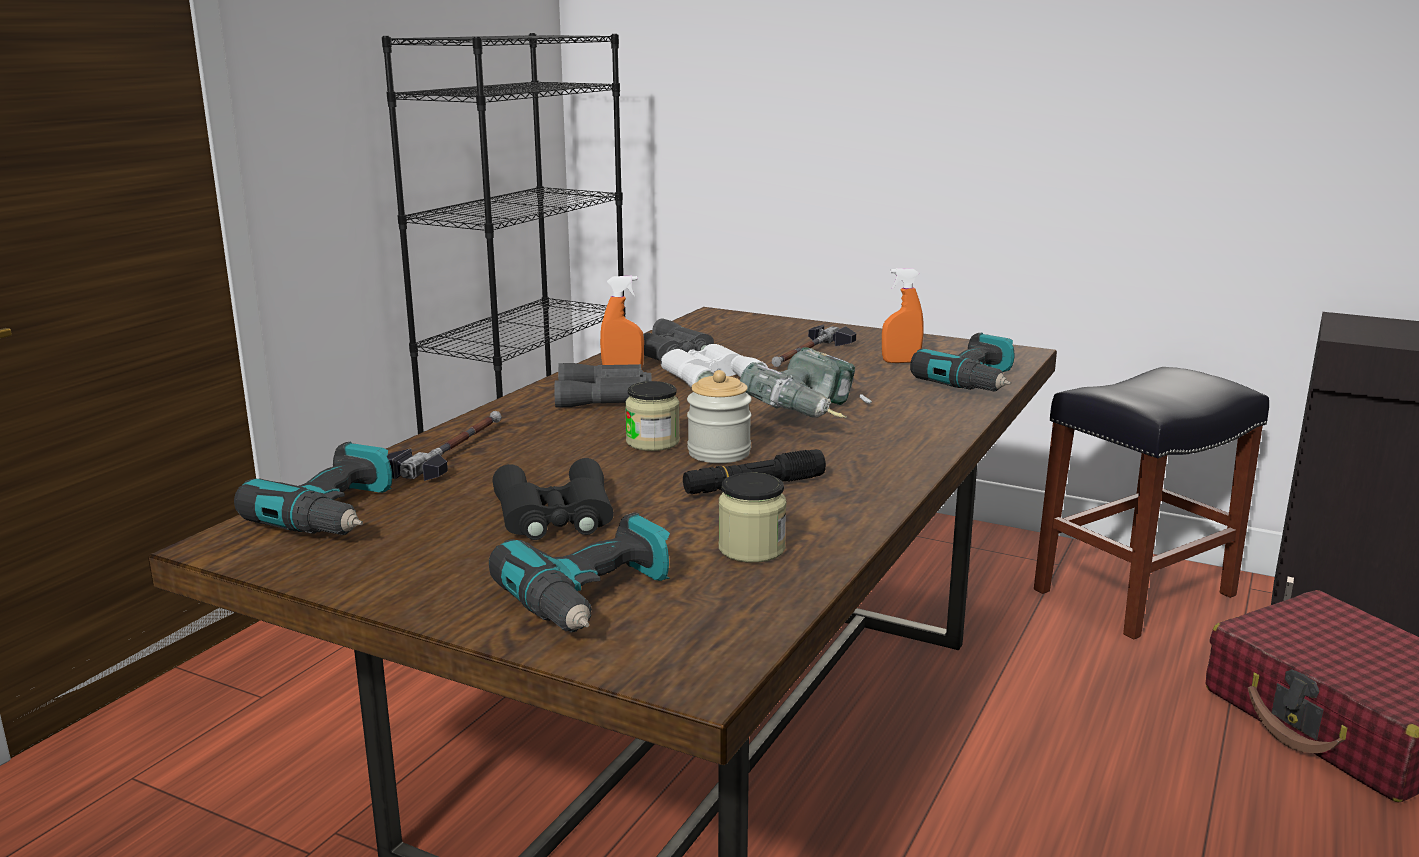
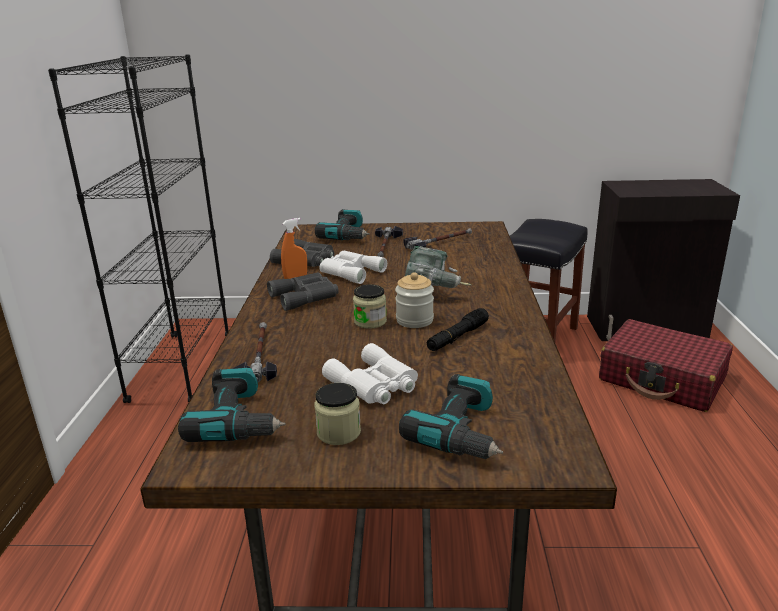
camera: 25 degrees left, 5 degrees up
black binoculars [493,458,614,540] -> white binoculars [322,343,418,404]
jar [719,473,787,563] -> jar moved to [314,383,361,445]
orange spray bottle [882,268,924,363] -> hammer [403,228,472,250]
power drill [910,333,1015,392] -> power drill moved to [315,209,369,240]

